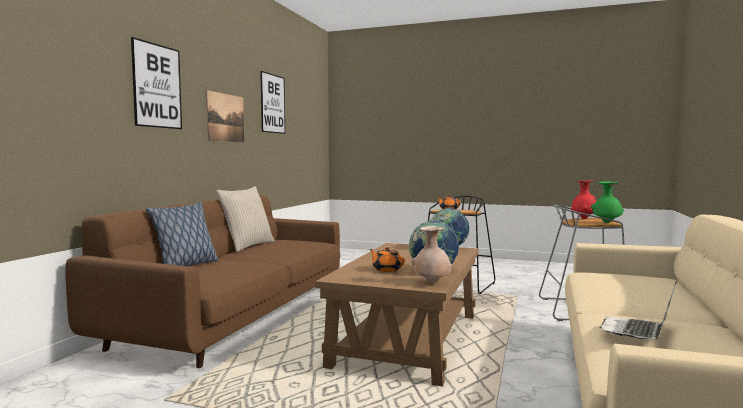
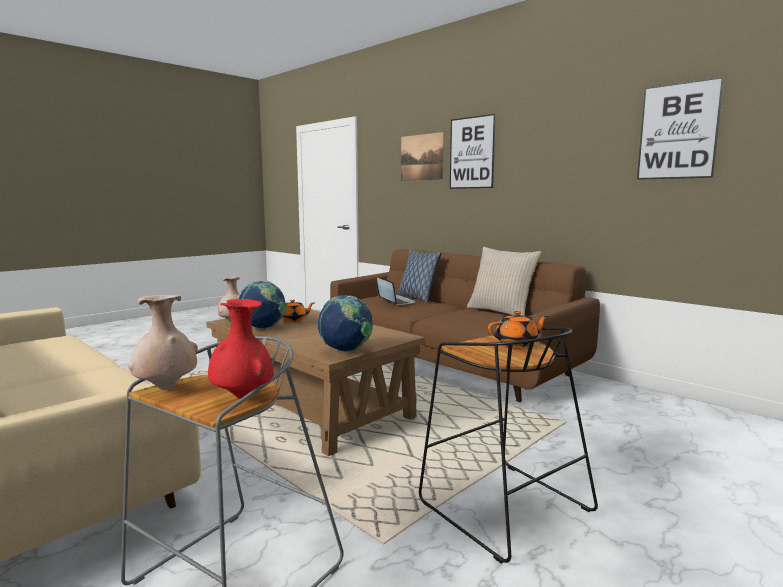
camera: 115 degrees right, 5 degrees up
picture [206,90,244,142] -> picture moved to [401,132,444,181]
green vase [591,181,624,223] -> beige vase [128,295,198,390]
laptop [600,281,677,340] -> laptop moved to [377,278,416,306]

